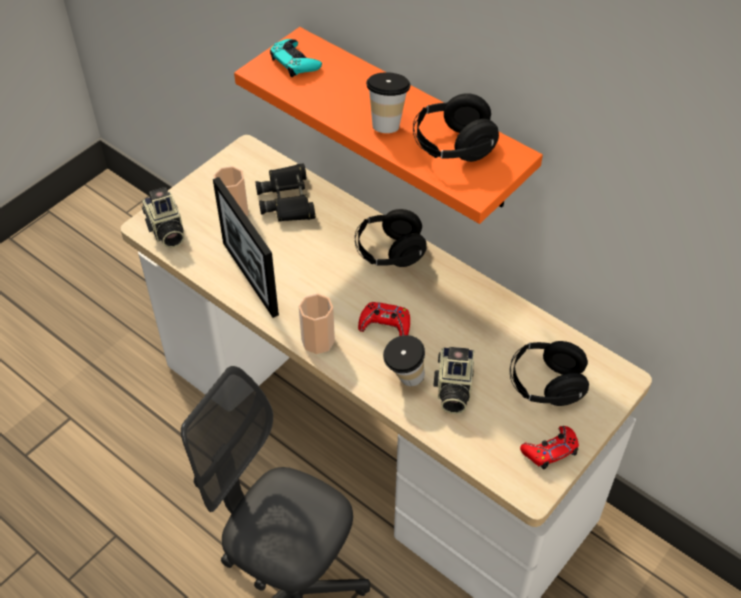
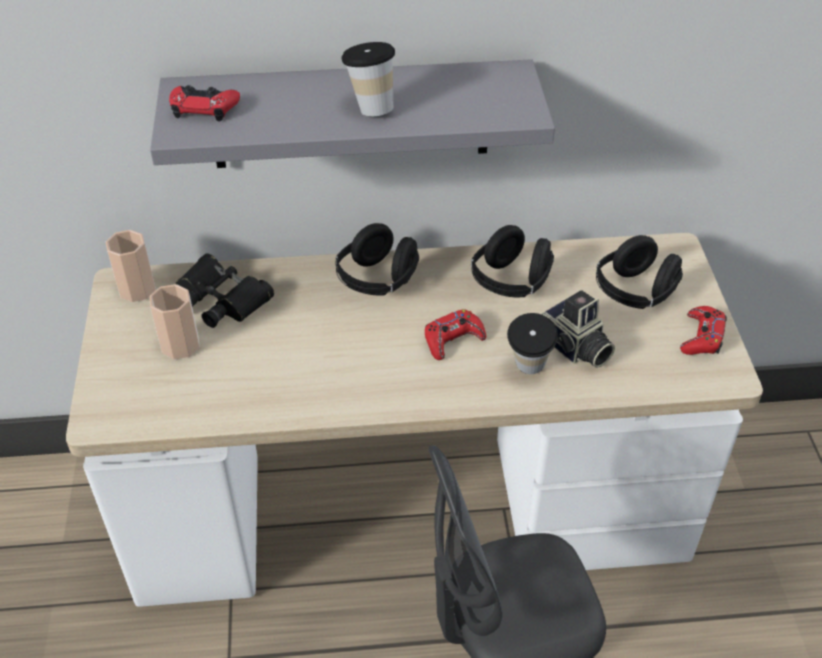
camera: 45 degrees left, 5 degrees down
camera [142,187,184,248] -> none
picture frame [213,177,279,318] -> none
orange shelf [234,27,543,224] -> grey shelf [150,59,555,168]
turquoise game controller [270,39,322,77] -> red game controller [169,85,240,122]
cup [299,293,335,354] -> cup moved to [106,230,156,302]
black headphones [413,93,499,162] -> black headphones moved to [471,225,554,297]

